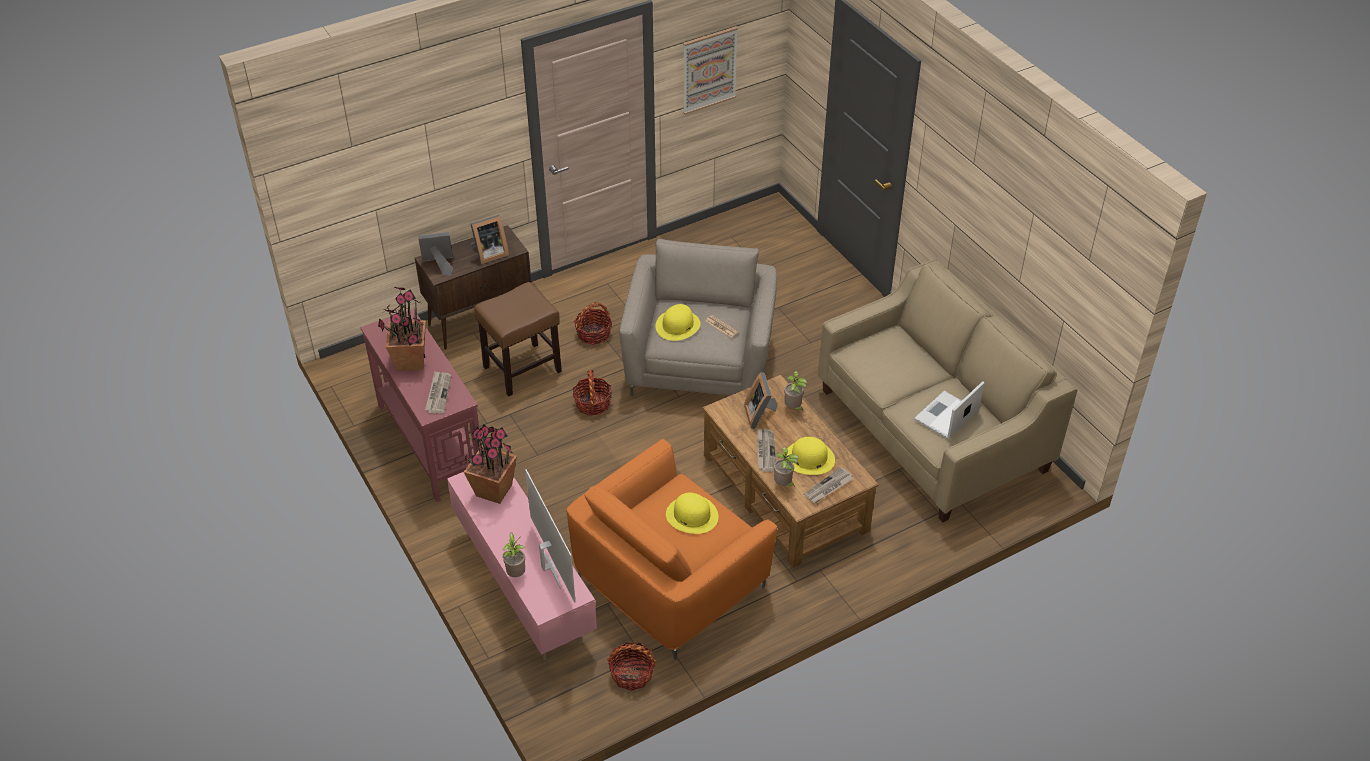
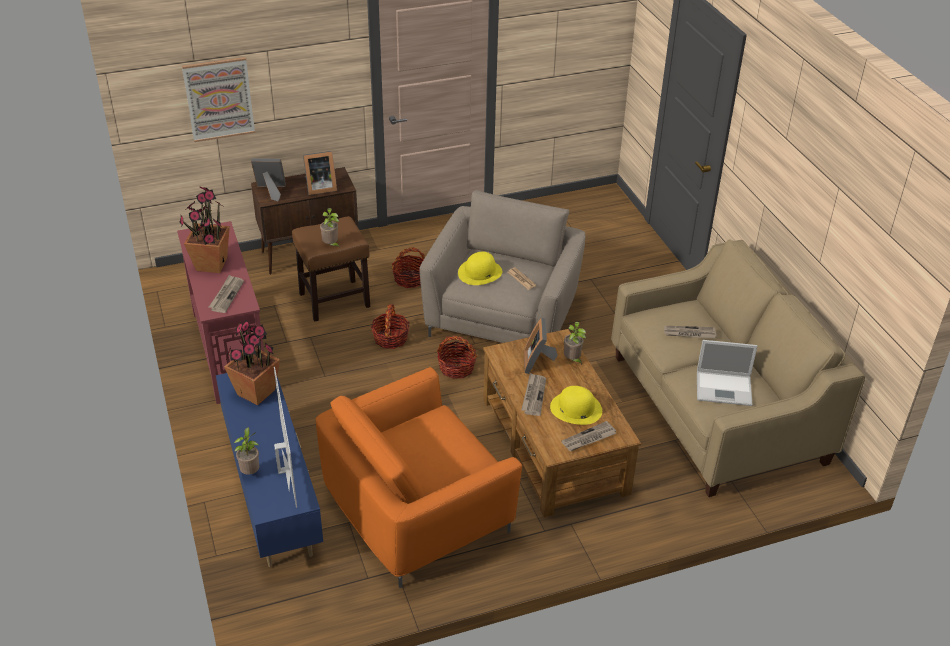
camera: 10 degrees right, 5 degrees down
pink tv stand [447,472,597,661] -> blue tv stand [216,373,323,567]
basket [607,642,656,691] -> basket moved to [437,335,477,379]
yellow hat [666,493,719,534] -> none
picture [683,26,738,115] -> picture moved to [182,57,255,142]
potted plant [774,447,799,487] -> potted plant moved to [320,208,340,248]
laptop [914,381,985,439] -> laptop turned 135 degrees counterclockwise [697,340,757,406]
none -> newspaper [664,326,717,339]

